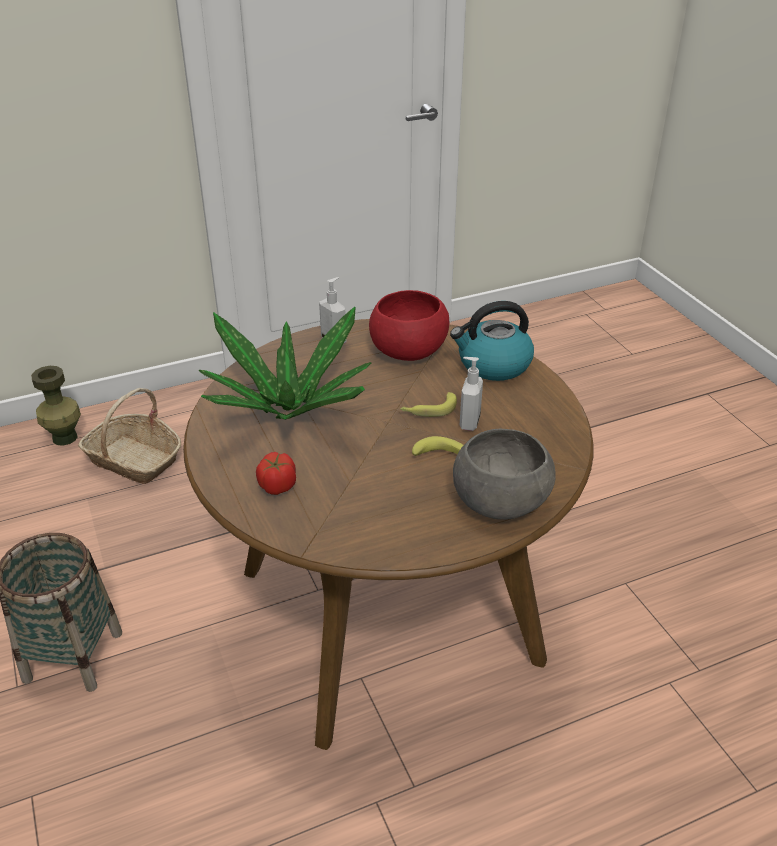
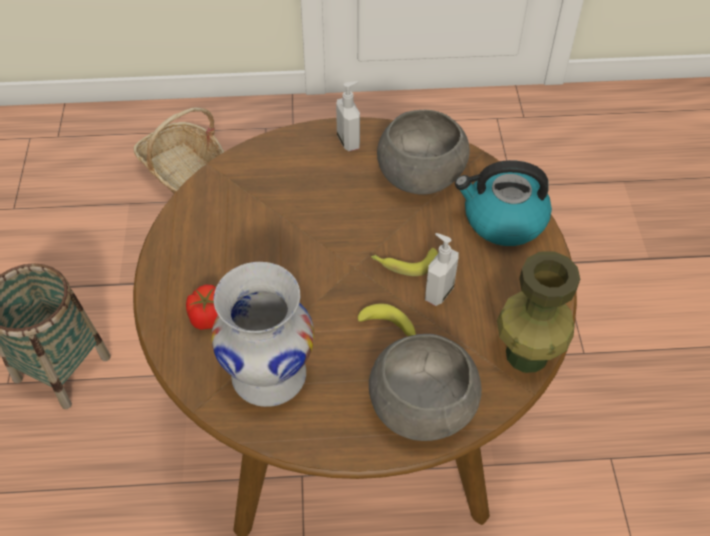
camera: 20 degrees right, 15 degrees up
green vase [31,366,81,446] -> green vase moved to [497,251,580,373]
potted plant [198,307,371,420] -> none
red bowl [369,290,449,361] -> grey bowl [377,110,470,195]
none -> white vase [211,262,314,407]

